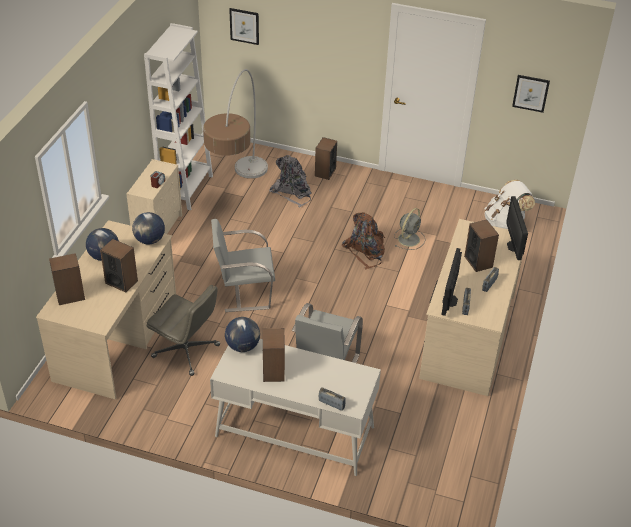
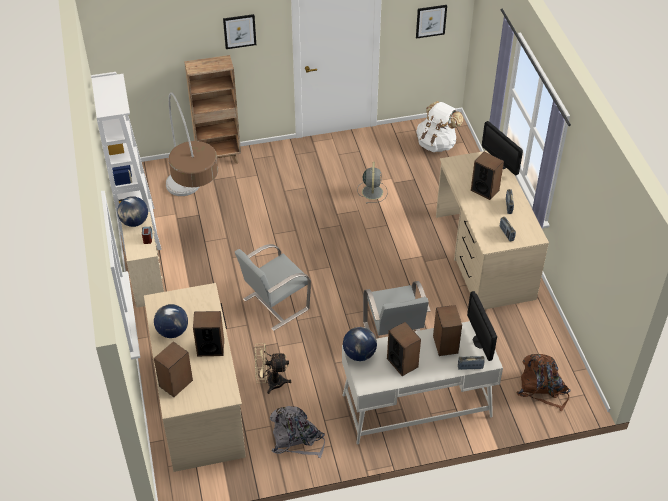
camera: 30 degrees left, 5 degrees up
globe [132,212,165,244] -> globe moved to [117,196,148,227]
grey office chair [147,285,220,376] -> beige fan [255,343,291,394]
picture [229,8,259,45] -> picture moved to [223,14,256,49]
grey backpack [269,155,311,208] -> grey backpack moved to [270,406,325,458]
speaker [315,137,337,180] -> speaker moved to [433,305,462,356]
brown backpack [342,213,385,269] -> brown backpack moved to [516,354,571,411]
monitor [442,248,462,316] -> monitor moved to [467,291,497,361]
none -> brown bookcase [184,55,241,164]

